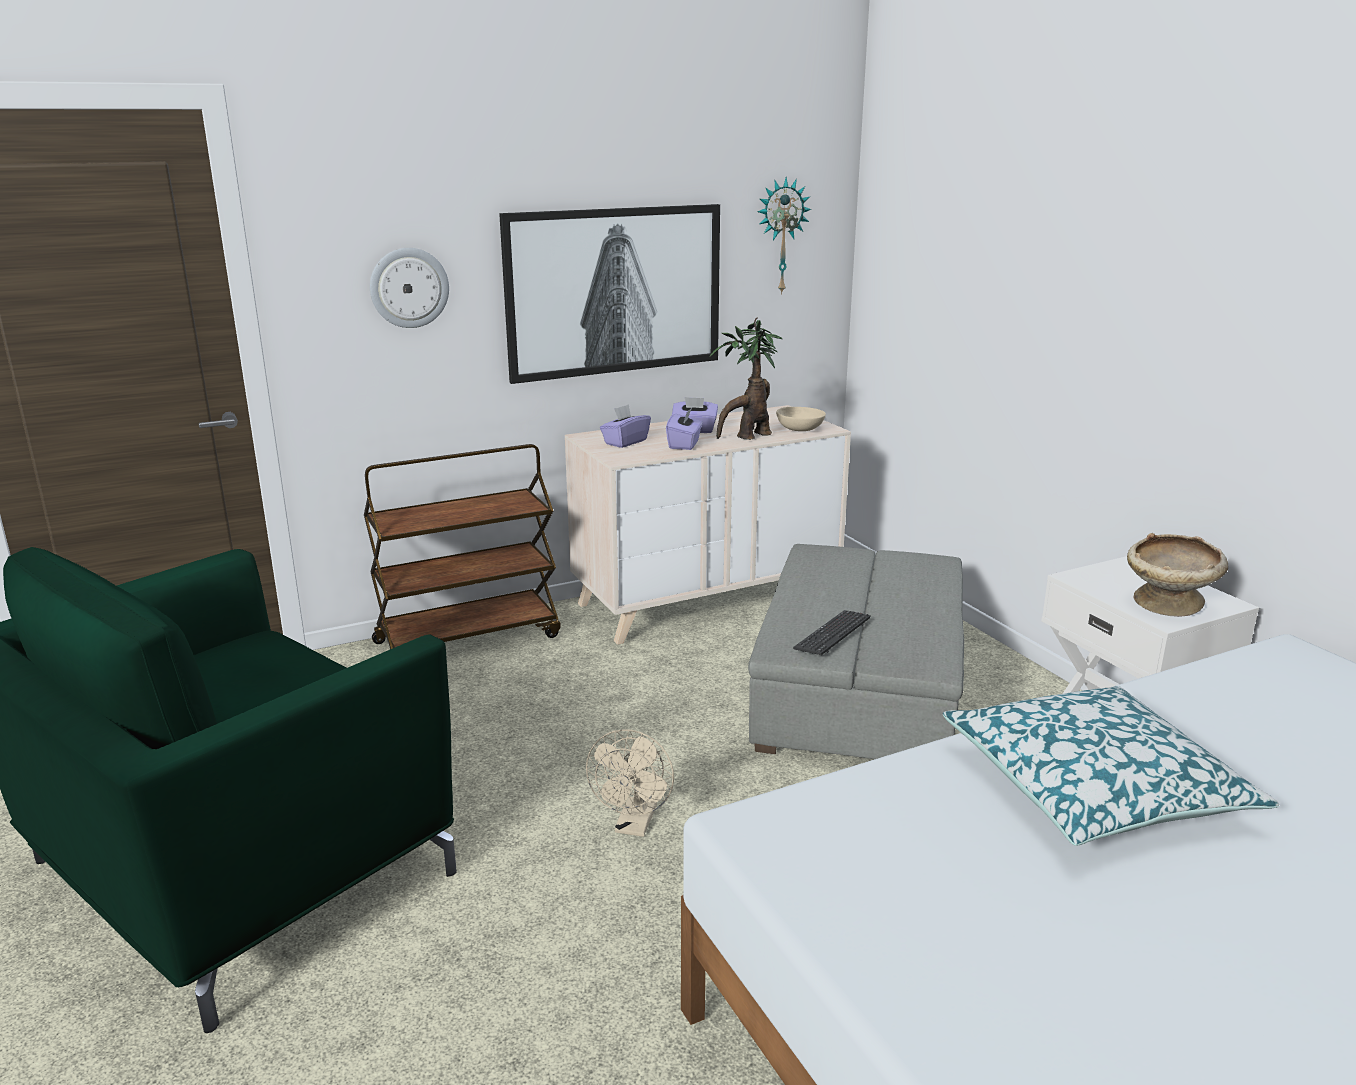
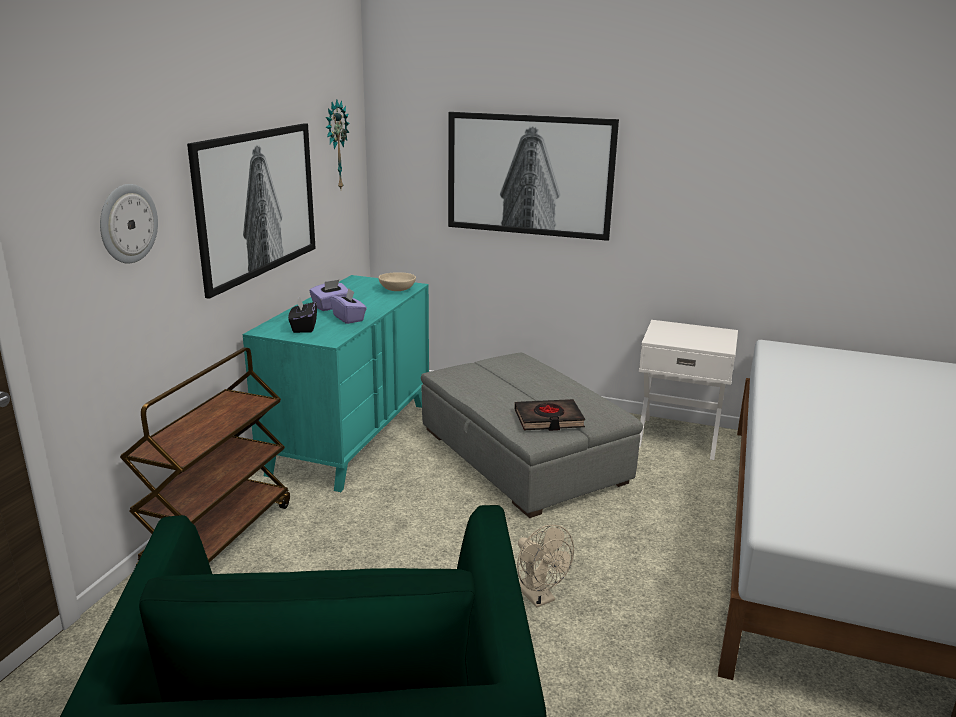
camera: 45 degrees left, 0 degrees up
beige dresser [565,405,851,645] -> turquoise dresser [243,275,429,492]
purple tissue box [600,404,651,448] -> black tissue box [288,296,317,333]
potted plant [710,317,782,440] -> none
keyboard [793,610,871,655] -> black book [514,399,585,431]
pillow [943,686,1279,846] -> none
beige bowl [1127,533,1228,617] -> none
none -> picture [448,112,619,241]

